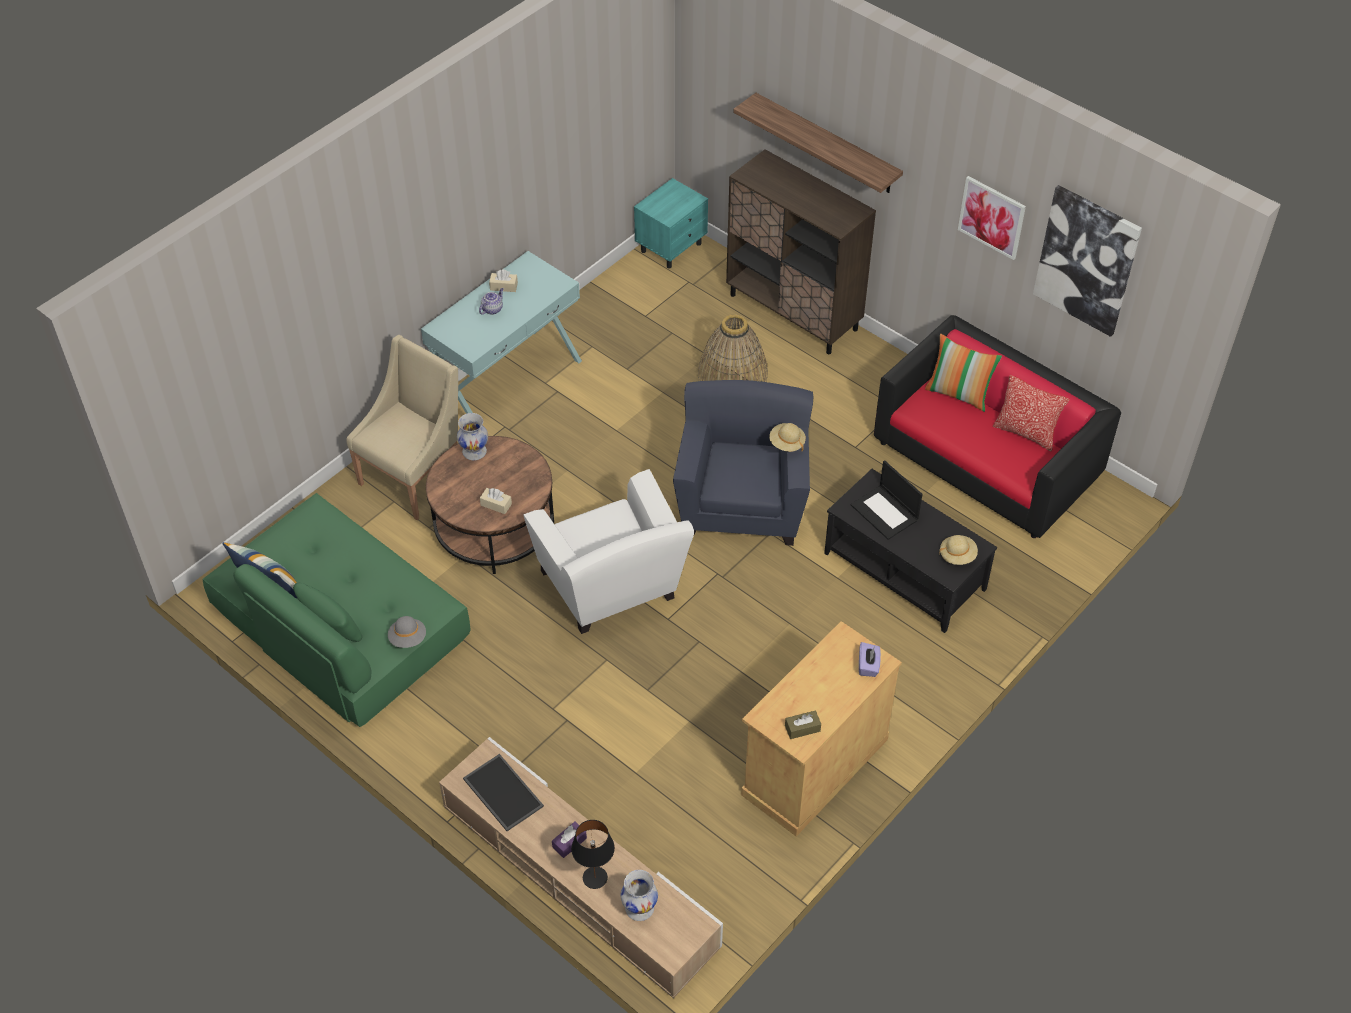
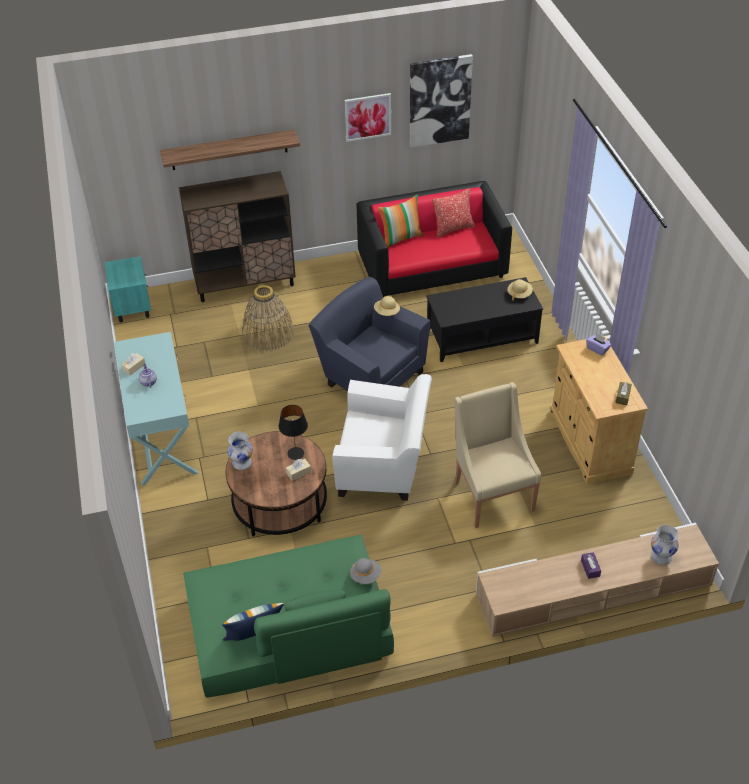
camera: 55 degrees left, 5 degrees down
beige armchair [346,335,458,520] -> beige armchair moved to [454,382,541,528]
tray [463,754,544,831] -> none
black table lamp [571,820,615,889] -> black table lamp moved to [279,405,308,460]
laptop [851,460,922,540] -> none

